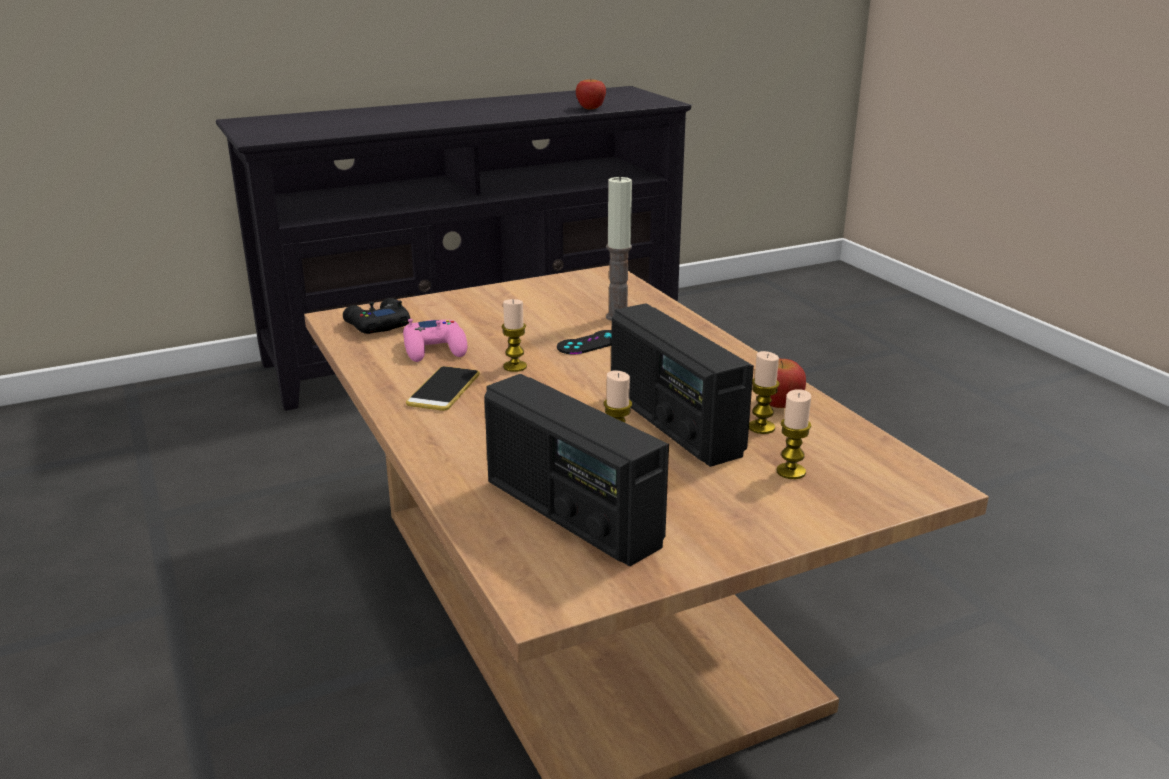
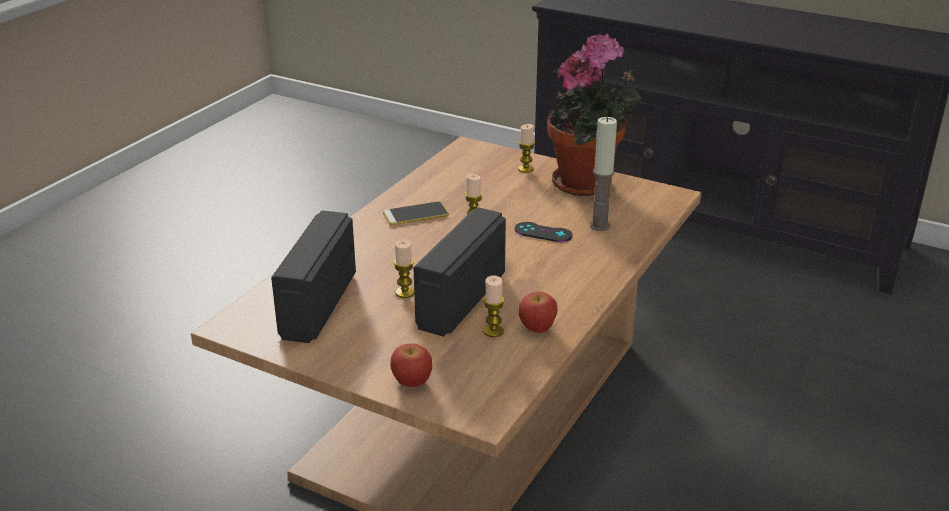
camera: 55 degrees right, 5 degrees up
black game controller [343,298,410,334] -> none
pink game controller [403,319,467,362] -> none
apple [576,79,606,109] -> apple moved to [390,343,432,387]
candle [777,389,811,479] -> candle moved to [518,124,535,173]
none -> potted plant [547,34,641,196]

